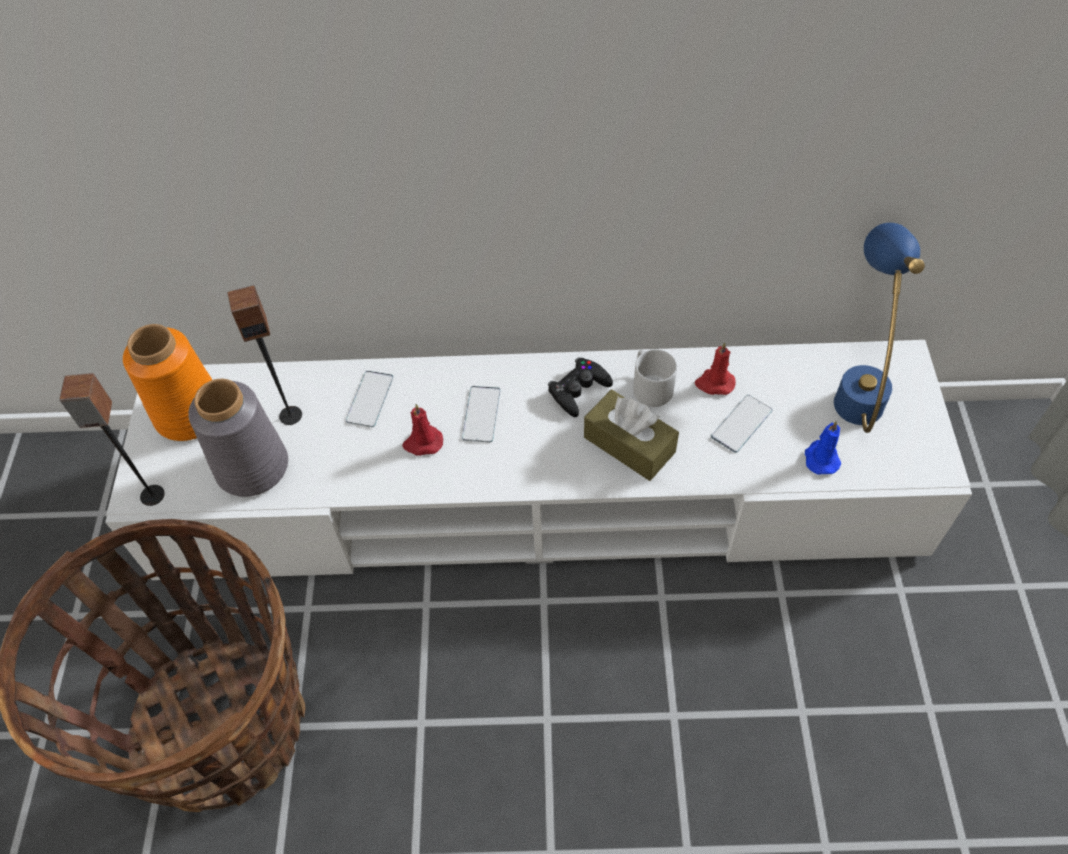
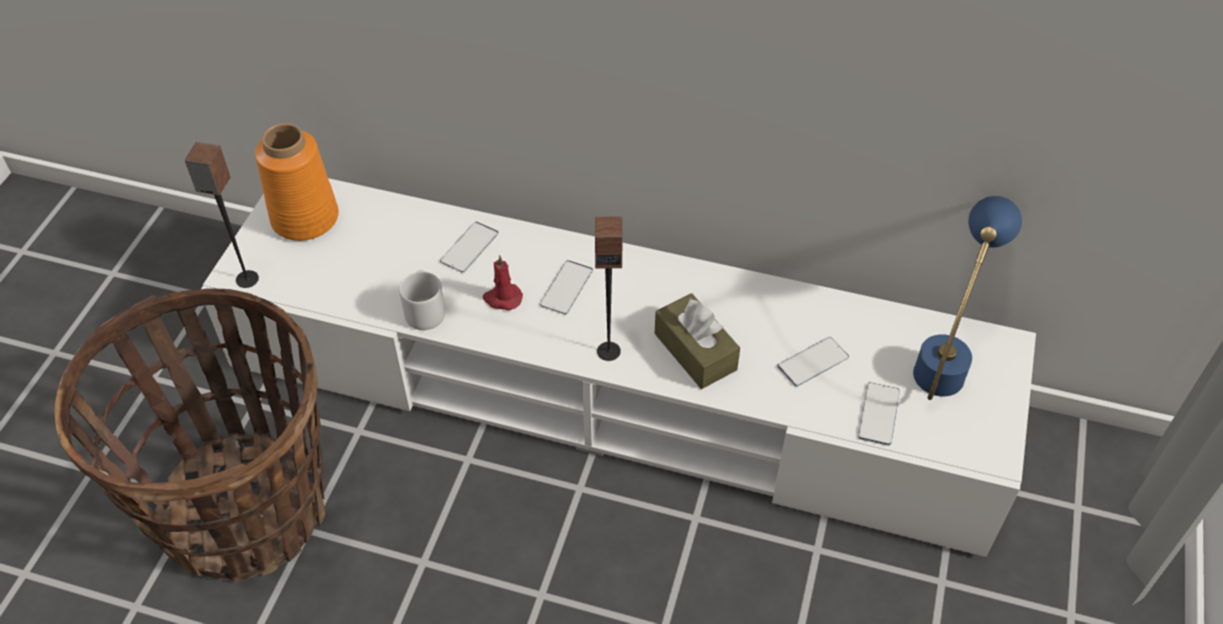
camera: 15 degrees right, 5 degrees down
grey vase [188,379,288,497] -> none
speaker [228,285,302,425] -> speaker moved to [595,216,623,361]
black game controller [548,357,613,417] -> none
grey mug [633,349,677,407] -> grey mug moved to [399,270,445,330]
red candle [695,342,736,395] -> none
blue candle [805,421,841,474] -> phone [858,382,900,446]

